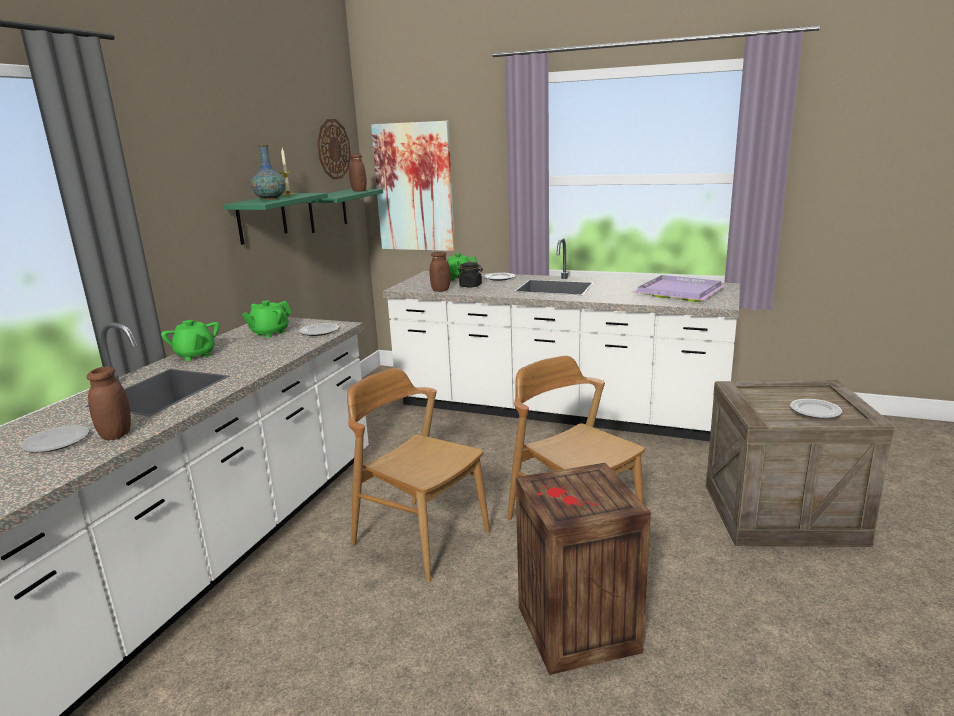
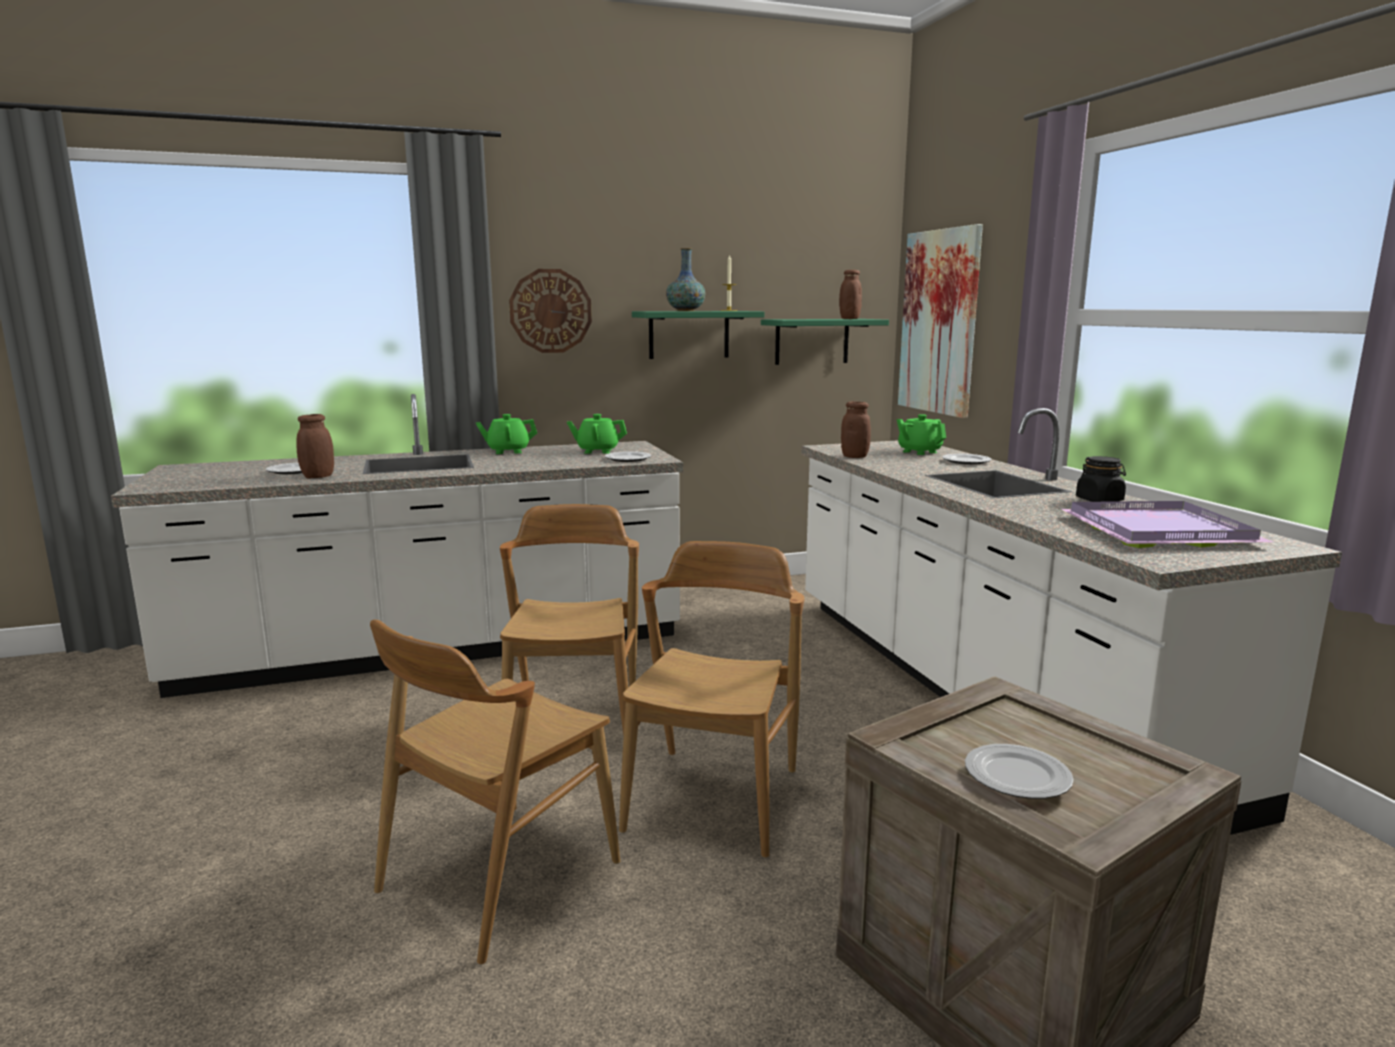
camera: 50 degrees right, 5 degrees down
green teapot [161,320,219,361] -> green teapot turned 60 degrees clockwise [476,414,537,454]
wall clock [317,119,351,180] -> wall clock moved to [509,269,592,353]
black jar [458,262,483,288] -> black jar moved to [1076,456,1126,502]
crate [516,463,651,675] -> brown chair [370,620,620,964]

